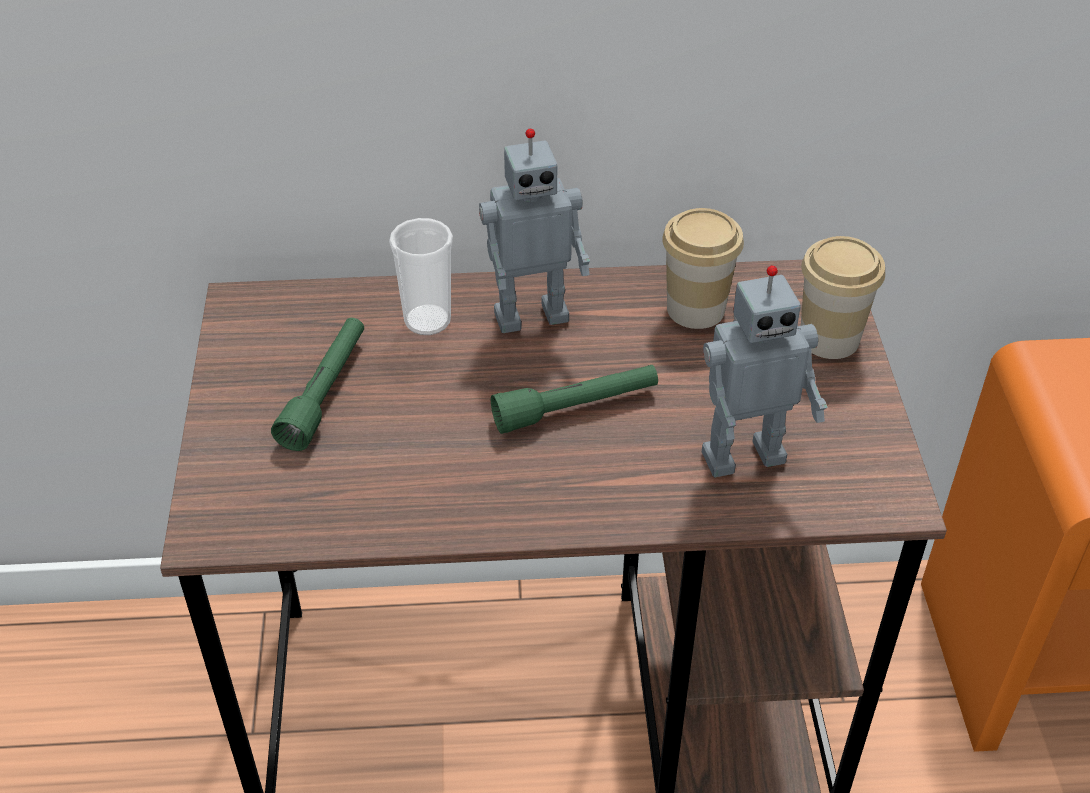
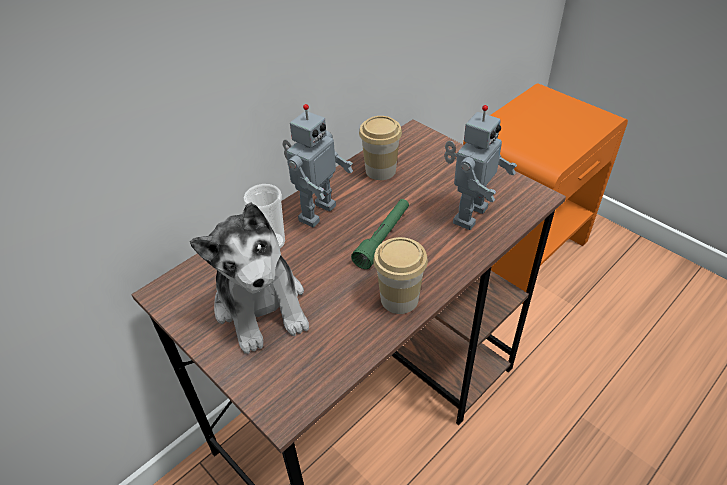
camera: 40 degrees left, 0 degrees up
green flashlight [271,318,364,451] -> plush toy [190,202,309,354]
cup [801,236,885,359] -> cup moved to [373,237,428,314]

